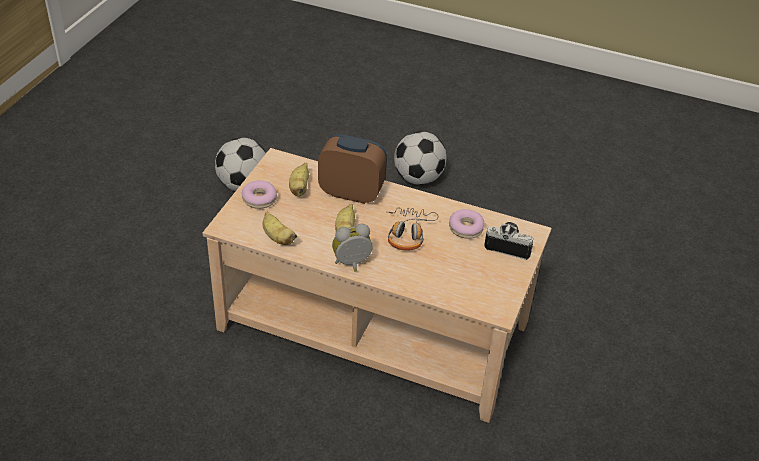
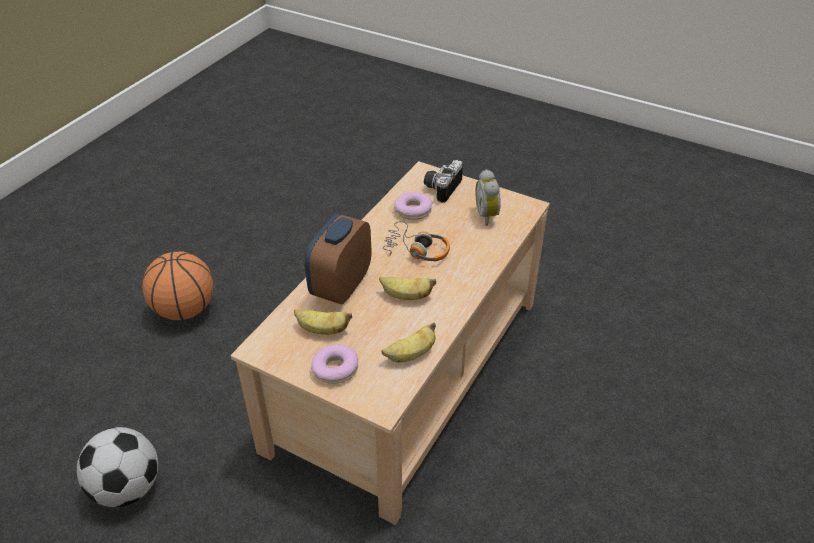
camera: 80 degrees left, 0 degrees up
alarm clock [332,224,373,272] -> alarm clock moved to [475,169,501,226]
football [394,131,446,185] -> basketball [142,252,214,320]

